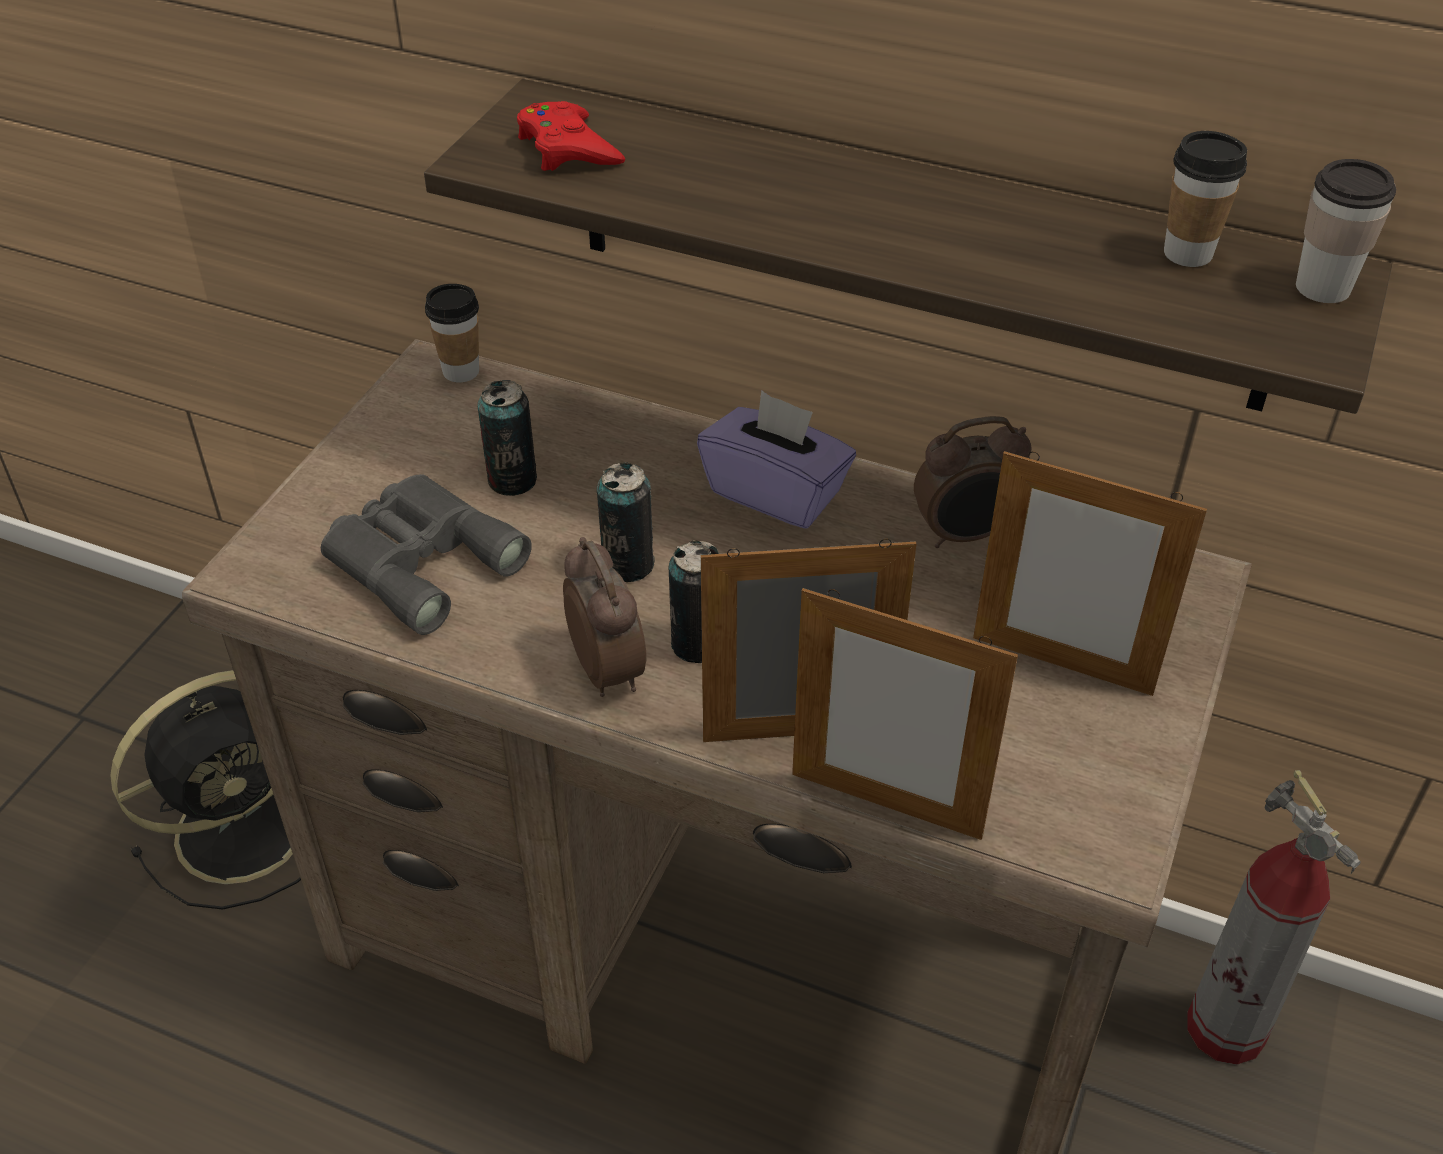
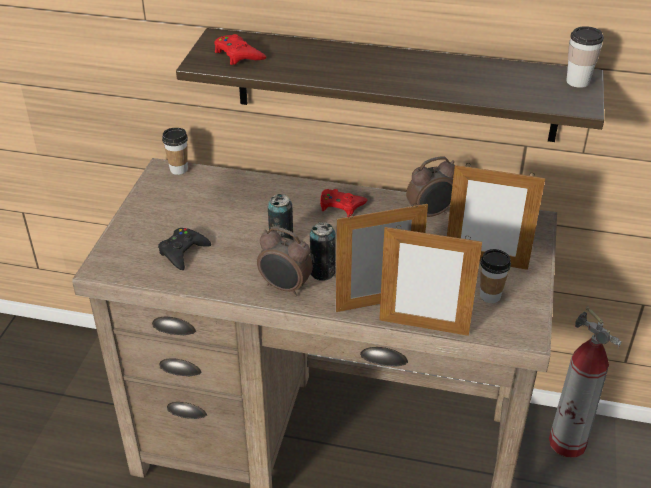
camera: 10 degrees left, 5 degrees down
black fan [110,670,301,909] -> none
grey binoculars [321,474,532,635] -> black game controller [158,228,211,270]
can [477,380,537,496] -> none
alarm clock [563,537,647,697] -> alarm clock turned 150 degrees clockwise [257,227,313,296]
purple tissue box [697,390,856,528] -> red game controller [320,189,367,217]
cup [1164,131,1247,267] -> cup moved to [480,249,511,303]

